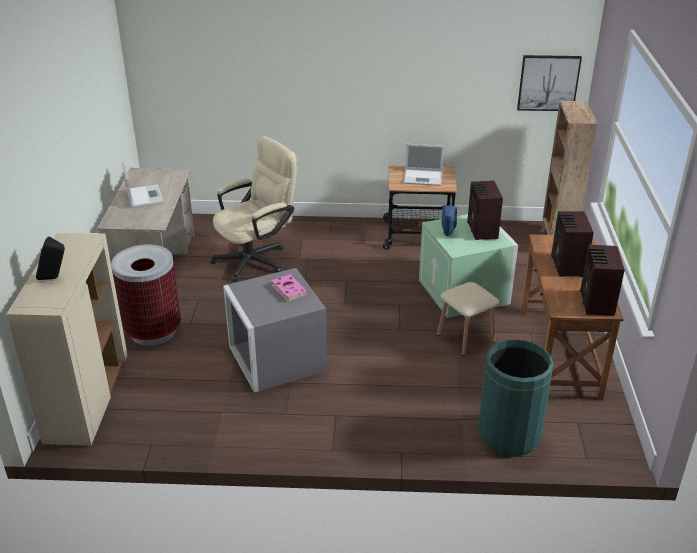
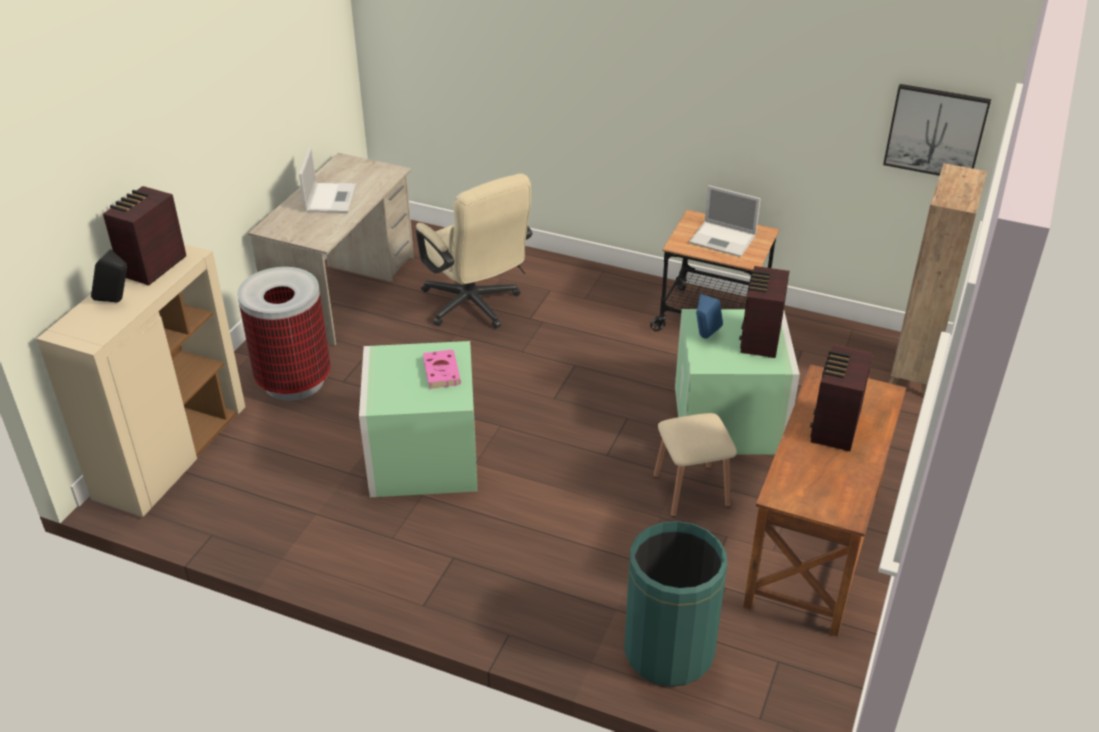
camera: 20 degrees right, 5 degrees up
beige office chair [210,136,297,282] -> beige office chair turned 75 degrees clockwise [416,173,532,328]
grey storage box [223,268,327,392] -> green storage box [359,341,478,497]
radio [580,245,625,316] -> radio moved to [103,186,187,285]

